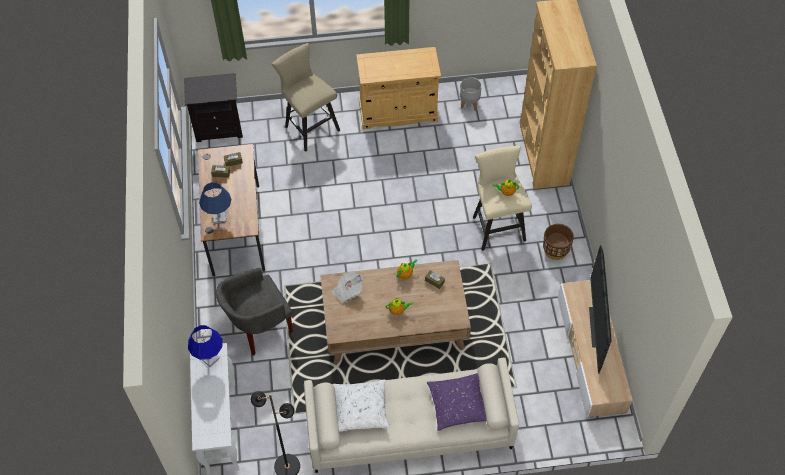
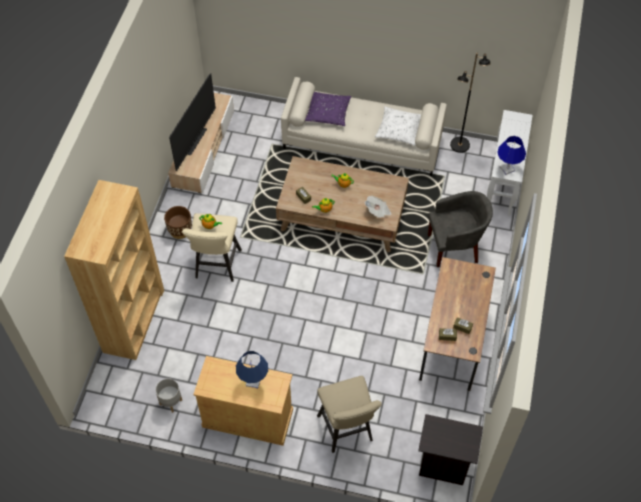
camera: 160 degrees left, 0 degrees up
blue table lamp [199,182,231,223] -> blue table lamp moved to [236,351,268,388]

